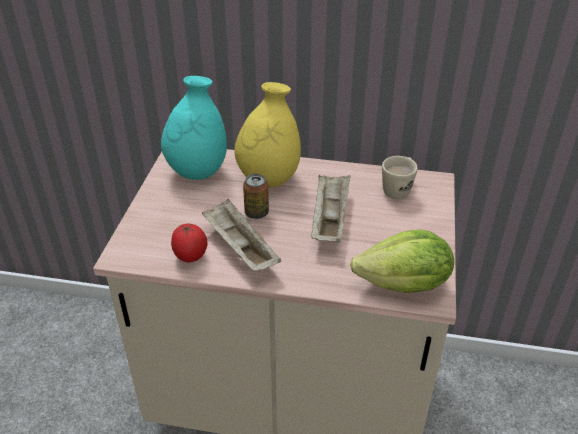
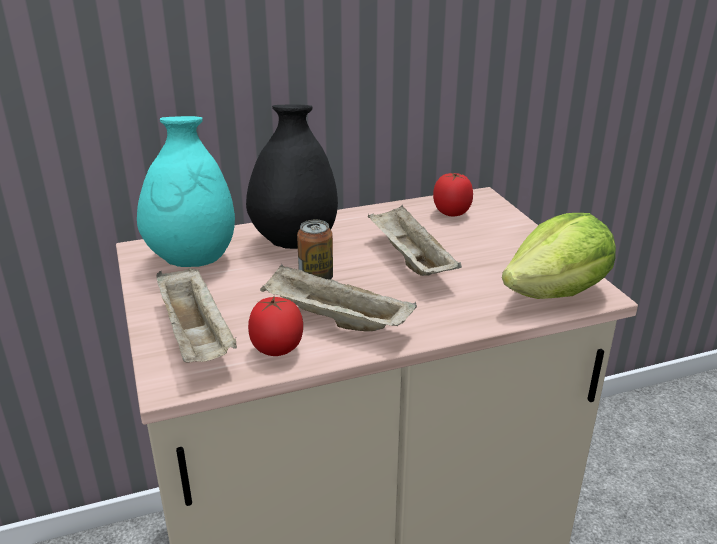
camera: 30 degrees left, 10 degrees down
yellow vase [234,82,301,188] -> black vase [246,104,338,249]
beige mug [382,156,418,199] -> tomato [433,173,473,216]
none -> beige tray [156,267,237,363]

